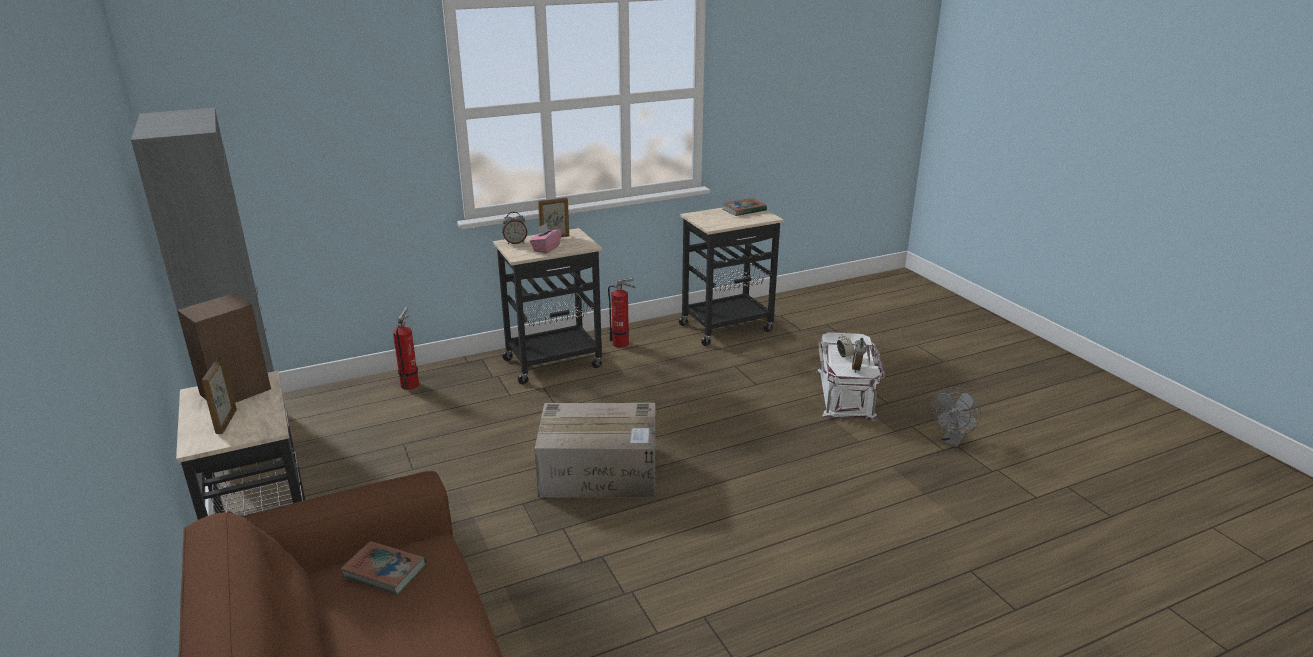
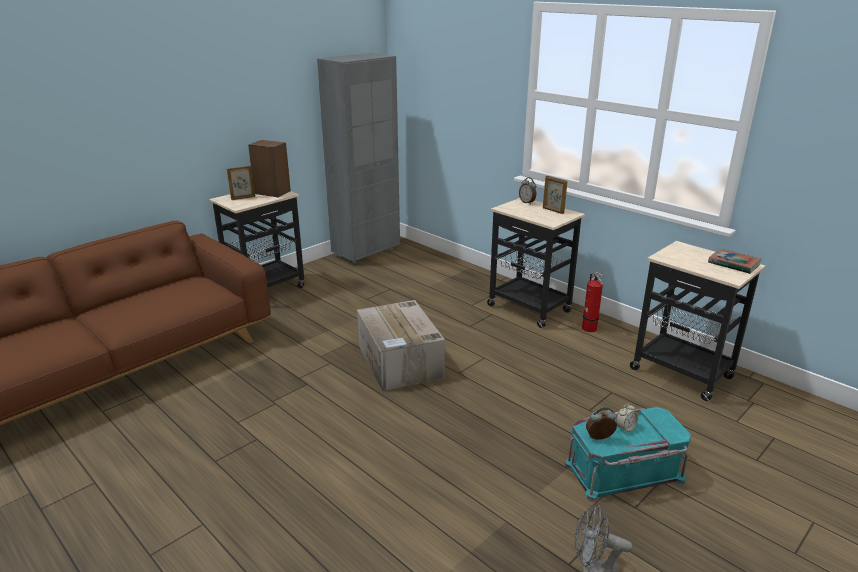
camera: 70 degrees right, 0 degrees up
book [340,541,426,595] -> none
fire extinguisher [393,307,419,390] -> none
pink tissue box [530,223,562,253] -> none
white storage box [816,332,885,422] -> turquoise storage box [563,407,691,502]

